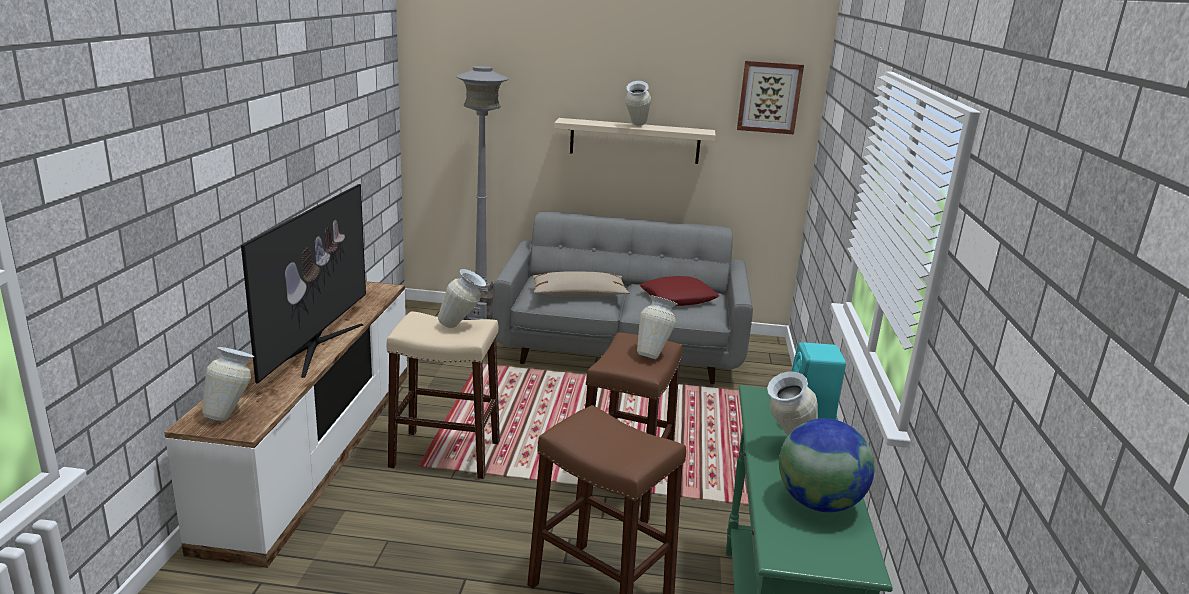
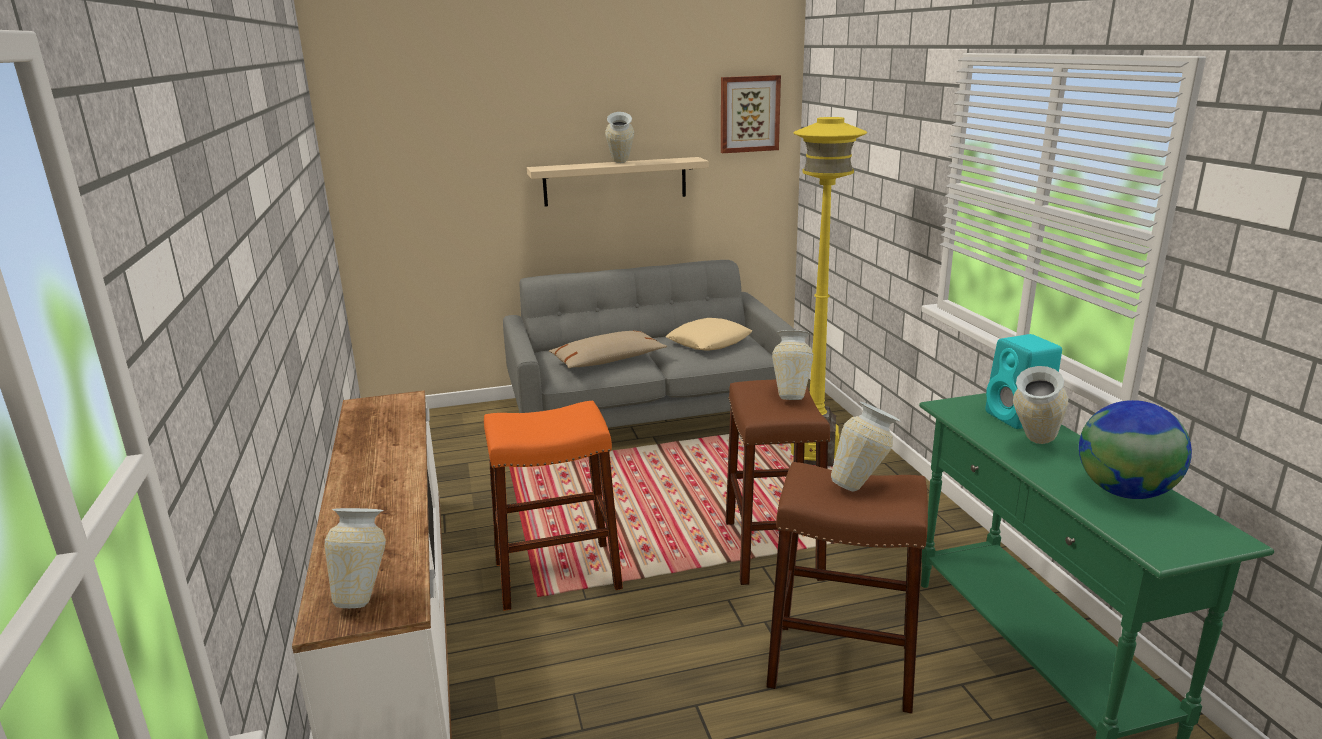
camera: 20 degrees left, 0 degrees up
television [241,184,366,384] -> none
beige stool [386,311,500,479] -> orange stool [484,401,623,611]
vase [438,269,486,328] -> vase moved to [831,402,900,492]
grey floor lamp [456,66,509,320] -> none
red pillow [640,276,719,306] -> beige pillow [666,318,752,351]
none -> yellow floor lamp [790,117,867,466]

